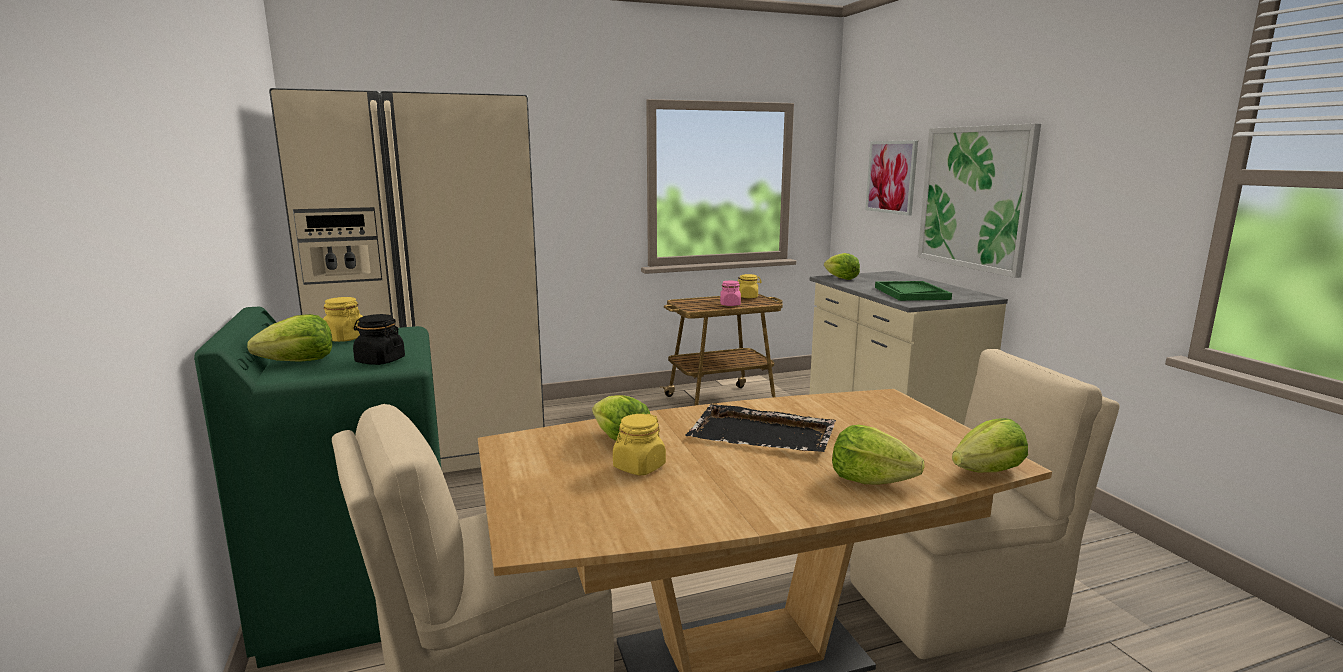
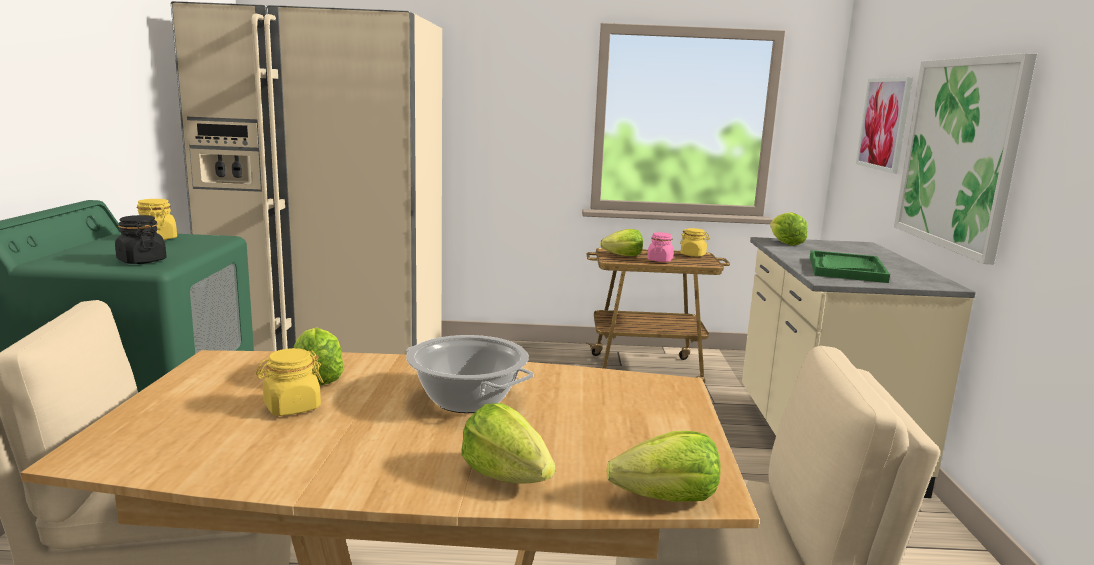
camera: 20 degrees right, 0 degrees up
lettuce [247,314,332,362] -> lettuce moved to [600,229,643,256]
black tray [685,404,836,452] -> cooking pot [406,335,534,413]

